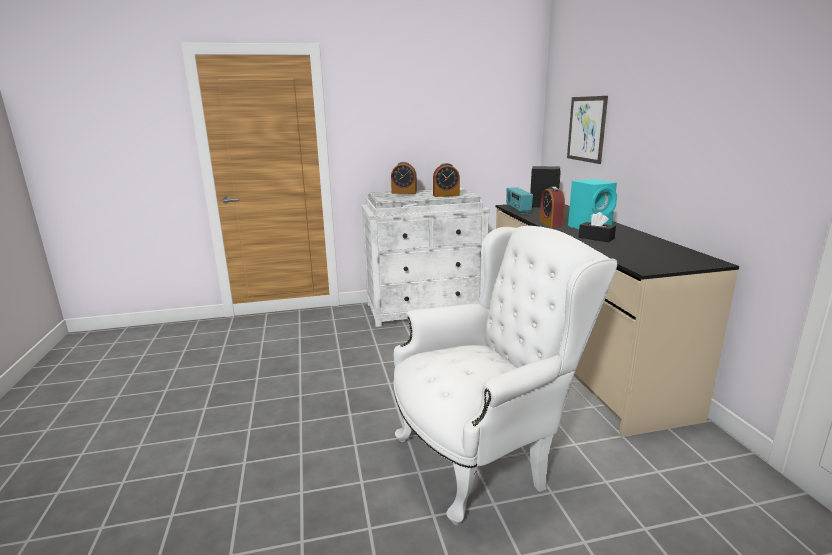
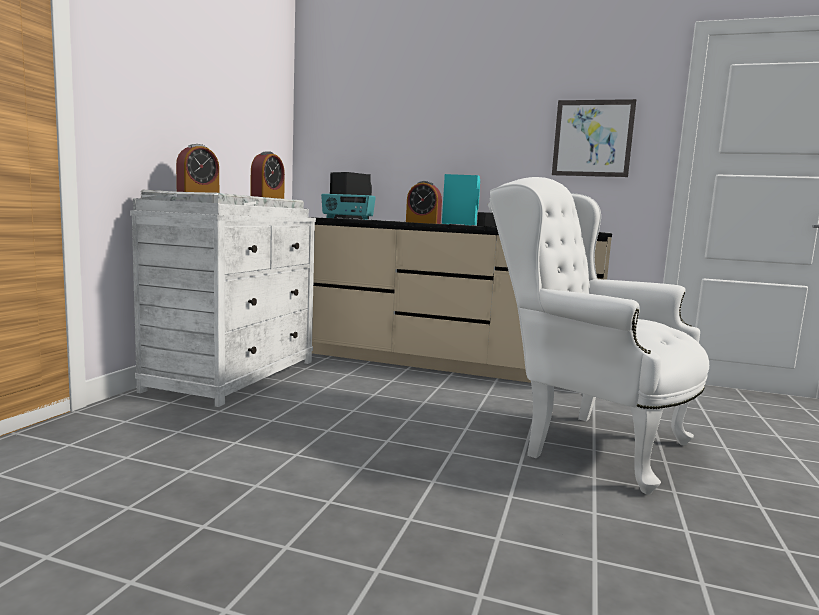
camera: 60 degrees left, 10 degrees down
white armchair [394,226,617,525] -> white armchair turned 60 degrees counterclockwise [490,177,709,495]
picture [567,96,608,164] -> picture moved to [552,99,636,177]

